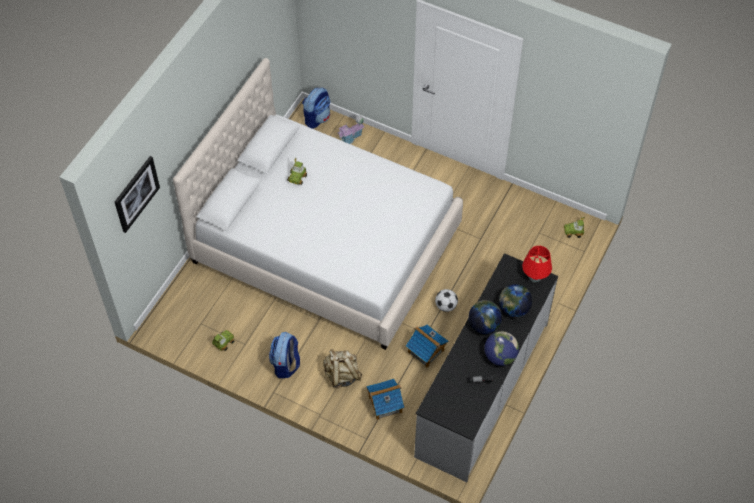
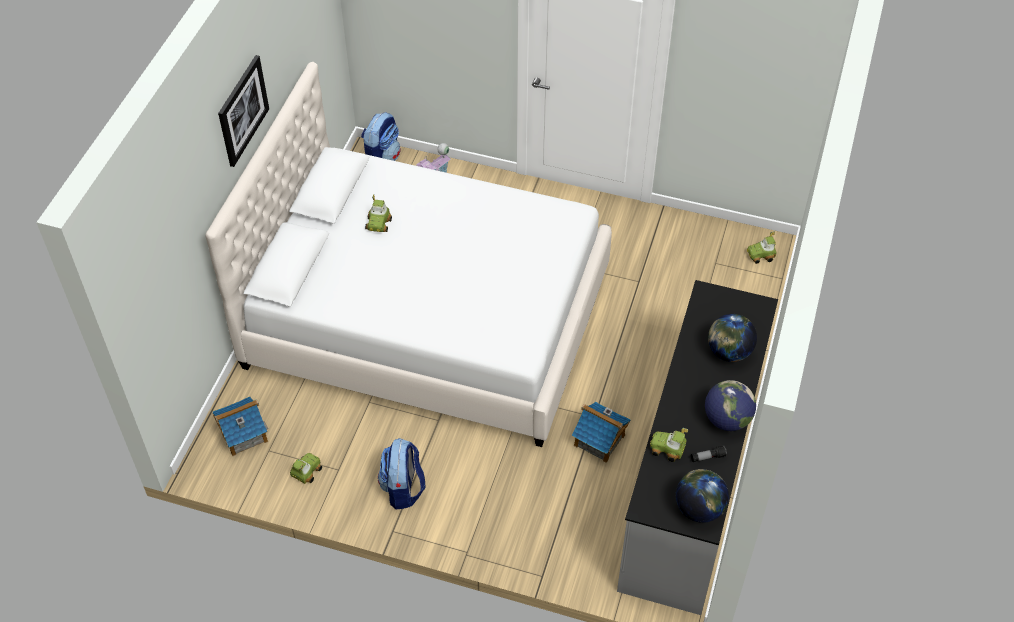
camera: 10 degrees left, 5 degrees down
picture [115,156,160,233] -> picture moved to [218,55,269,167]
beige backpack [323,349,362,388] -> none
toy house [367,379,404,420] -> toy house moved to [213,397,268,456]
football [435,289,458,312] -> none
globe [469,300,502,334] -> globe moved to [676,469,729,523]
red table lamp [522,246,552,283] -> none
none -> toy car [650,428,688,462]

